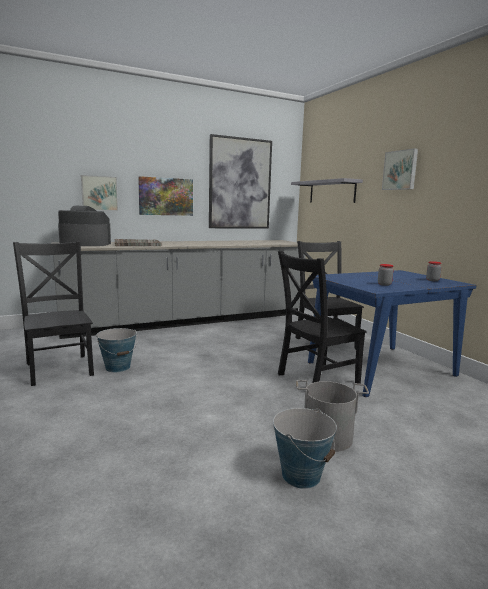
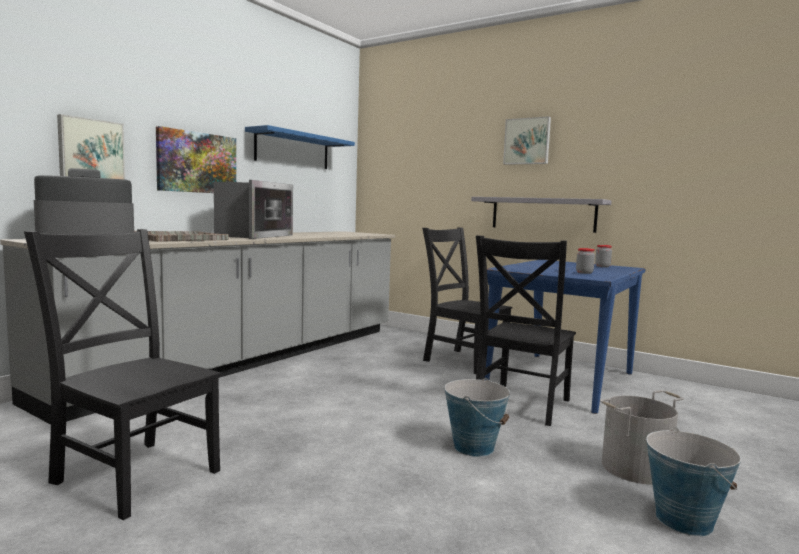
camera: 30 degrees left, 5 degrees down
bucket [96,328,138,372] -> bucket moved to [444,378,510,457]
picture [209,134,272,229] -> blue shelf [245,125,355,169]
grey shelf [291,178,363,203] -> grey shelf moved to [471,197,611,233]
none -> microwave [214,180,293,239]

